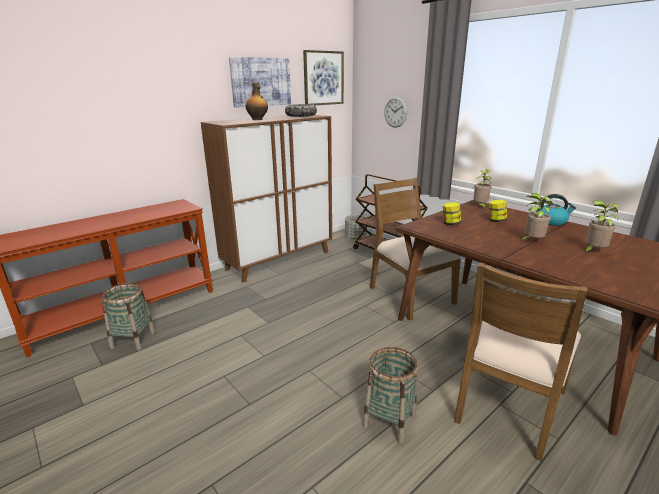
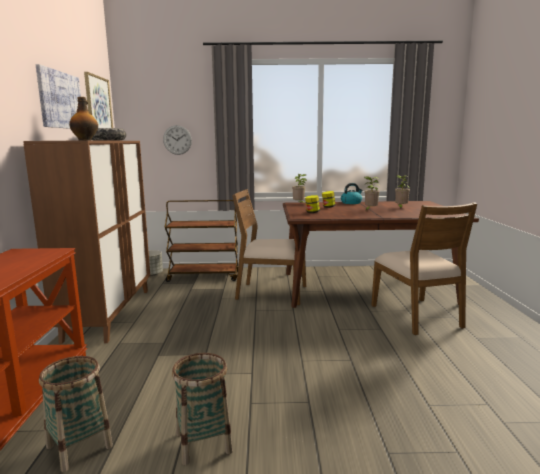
camera: 50 degrees left, 10 degrees down
basket [363,347,418,444] -> basket moved to [172,353,233,465]

